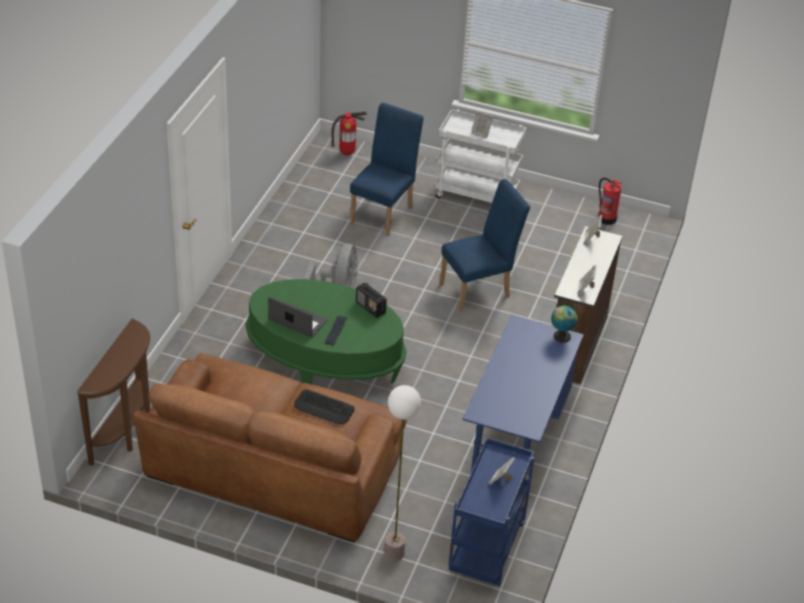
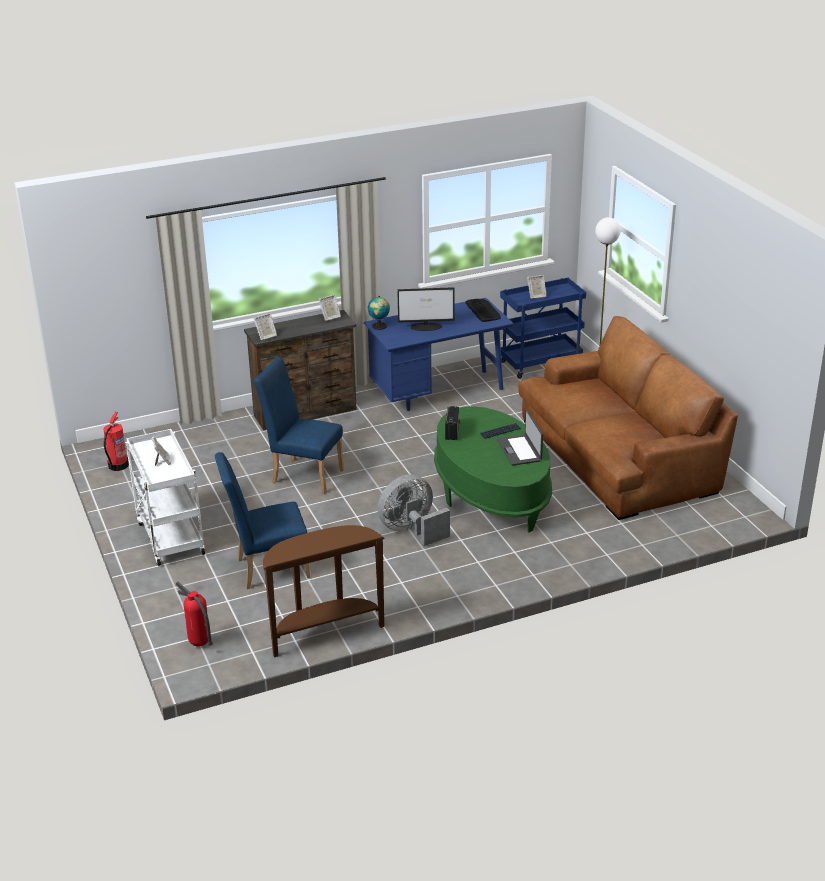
camera: 130 degrees left, 10 degrees down
brown console table [77,318,150,466] -> brown console table moved to [263,525,385,657]
keyboard [294,389,355,424] -> keyboard moved to [465,299,501,322]
none -> monitor [397,287,455,331]

